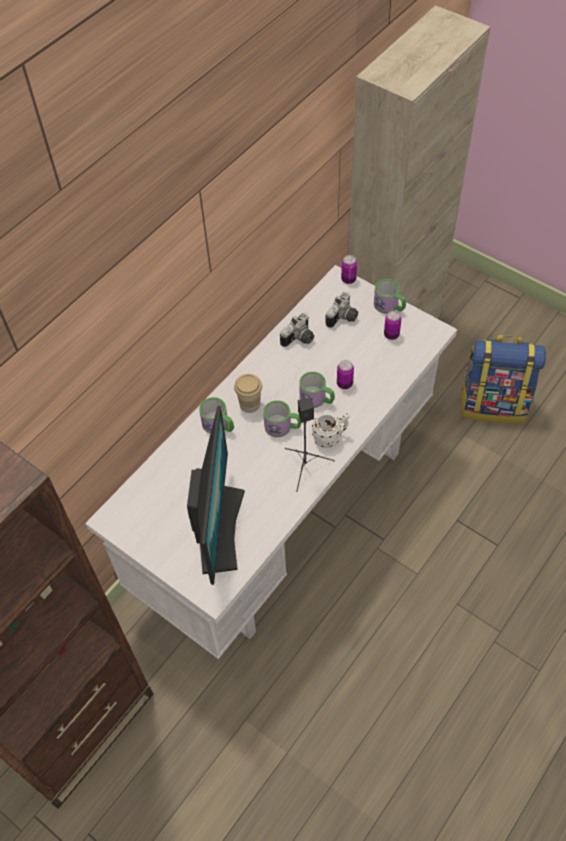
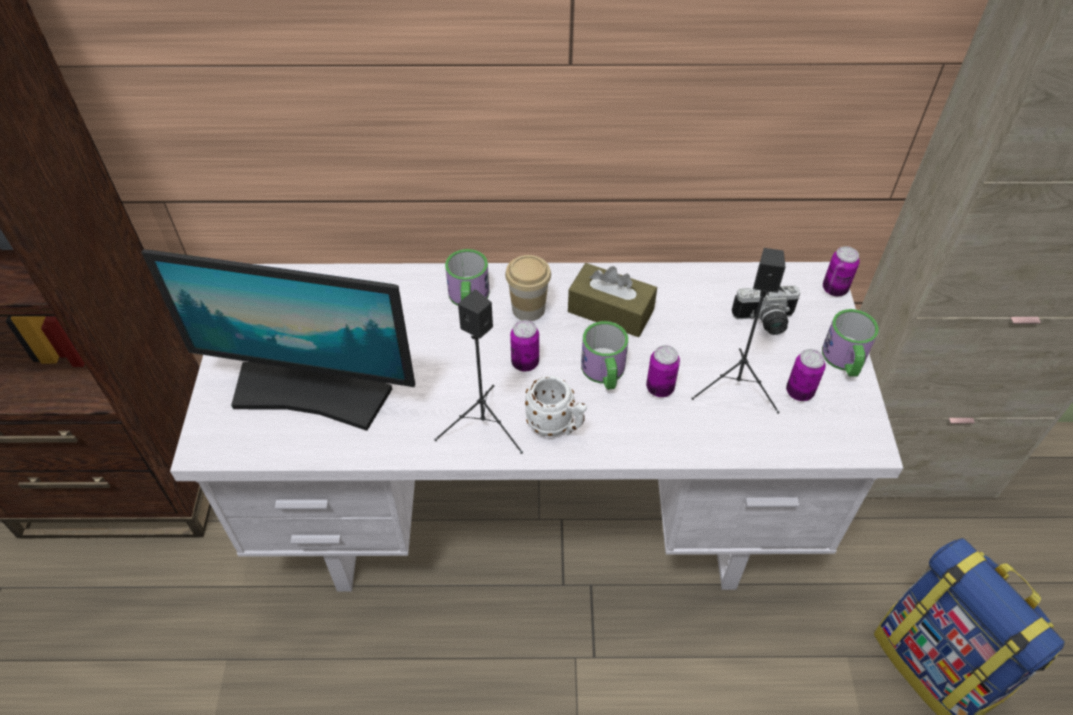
camera: 50 degrees right, 5 degrees down
monitor [187,406,245,585] -> monitor turned 45 degrees clockwise [141,249,415,431]
mug [263,400,301,437] -> can [510,320,539,372]
camera [280,313,314,347] -> none
none -> brown tissue box [568,263,657,337]
none -> black speaker [691,248,786,414]

